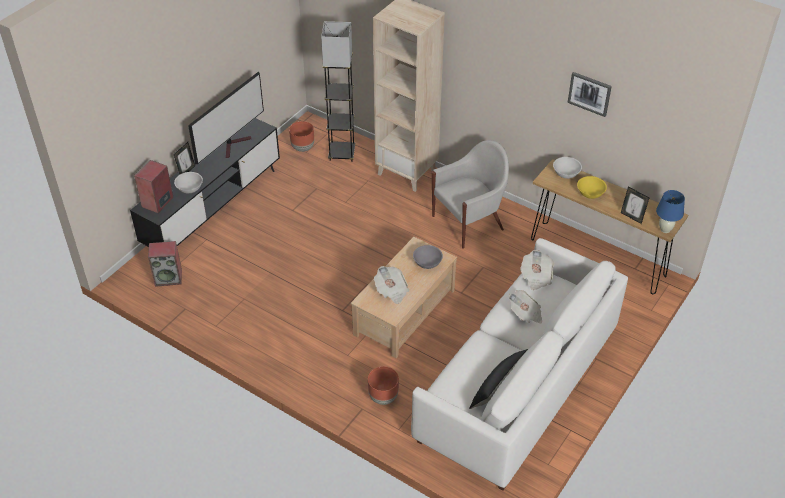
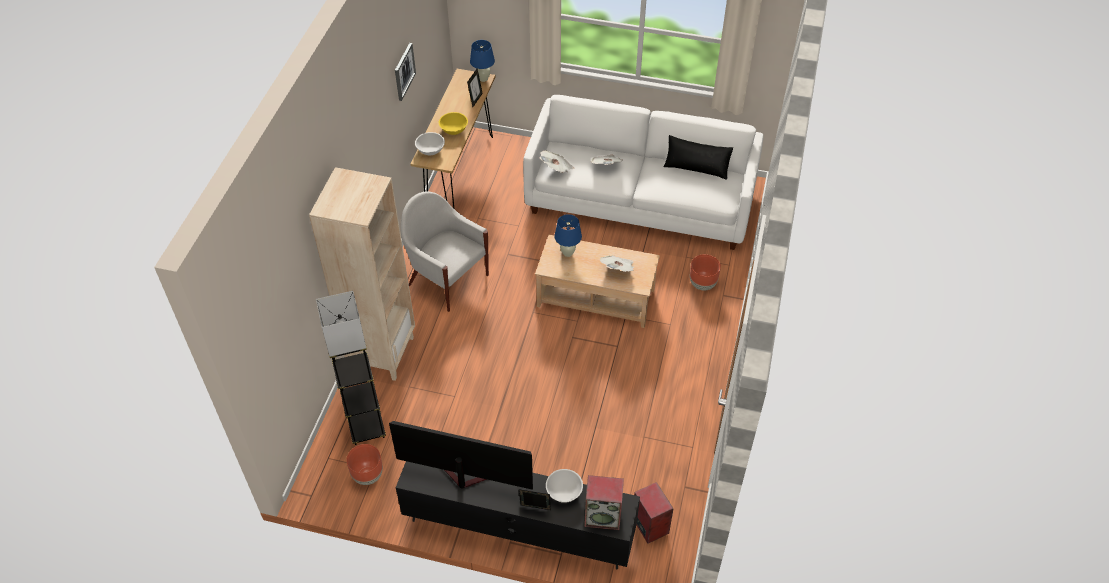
camera: 110 degrees left, 5 degrees up
grey bowl [413,245,443,269] -> blue table lamp [554,214,582,257]

